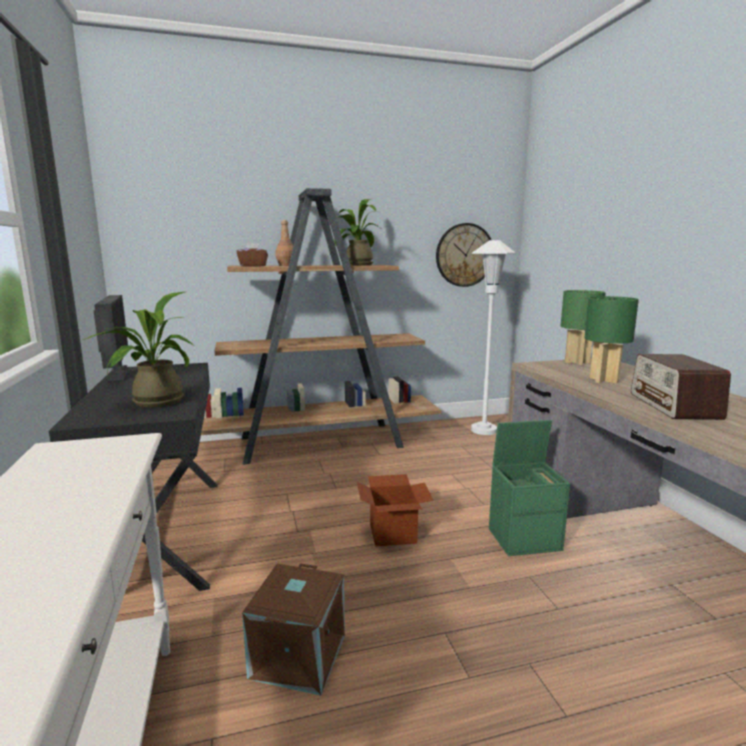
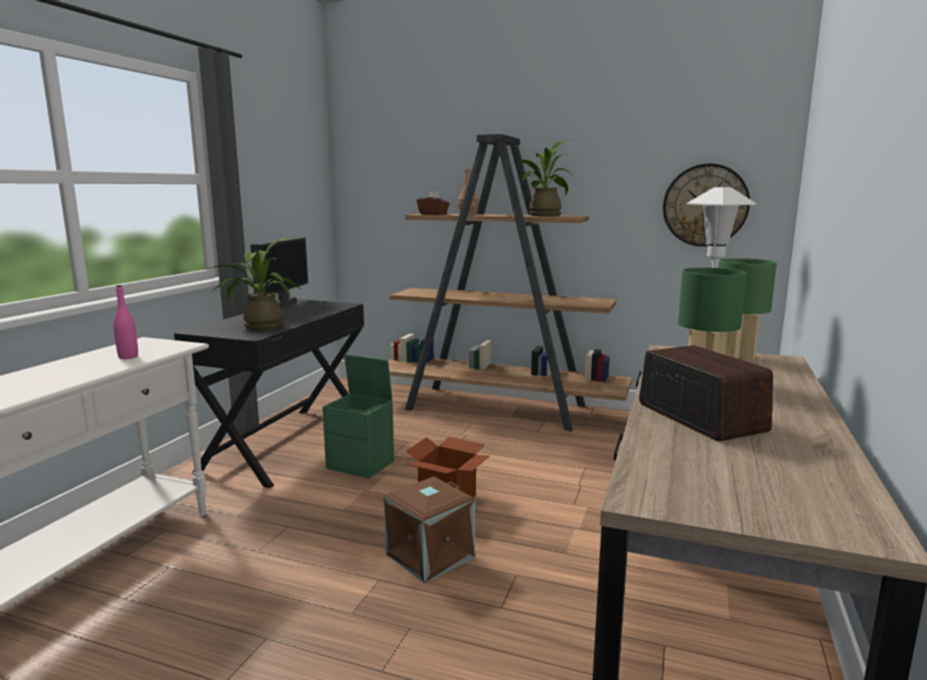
camera: 35 degrees right, 0 degrees up
brown storage box [242,563,345,695] -> brown storage box moved to [384,476,475,583]
green storage box [489,420,570,556] -> green storage box moved to [323,354,394,479]
radio [631,354,731,420] -> radio turned 120 degrees clockwise [639,345,773,441]
none -> pink bottle [114,285,138,359]

